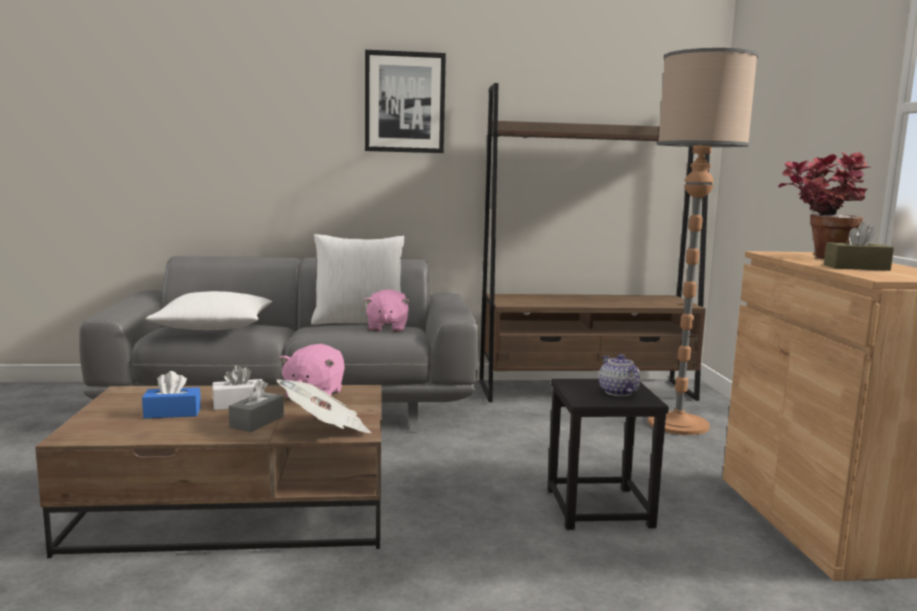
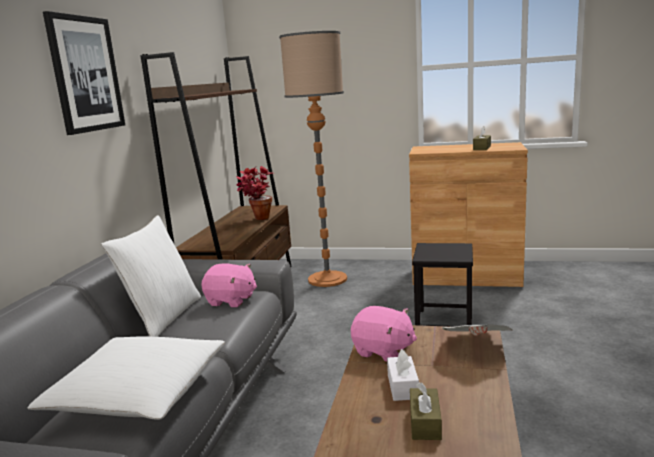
camera: 70 degrees left, 5 degrees up
blue tissue box [142,371,201,419] -> brown tissue box [410,382,442,440]
grey tissue box [229,380,284,432] -> none
teapot [599,354,640,396] -> none
potted plant [778,152,871,259] -> potted plant moved to [236,166,273,220]

